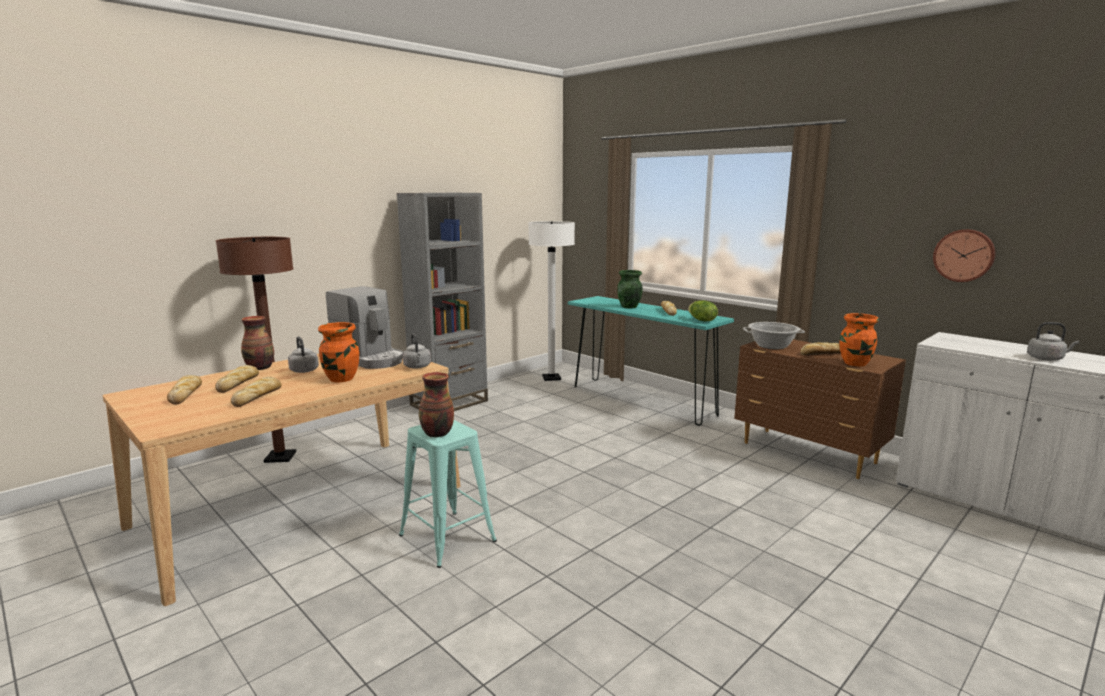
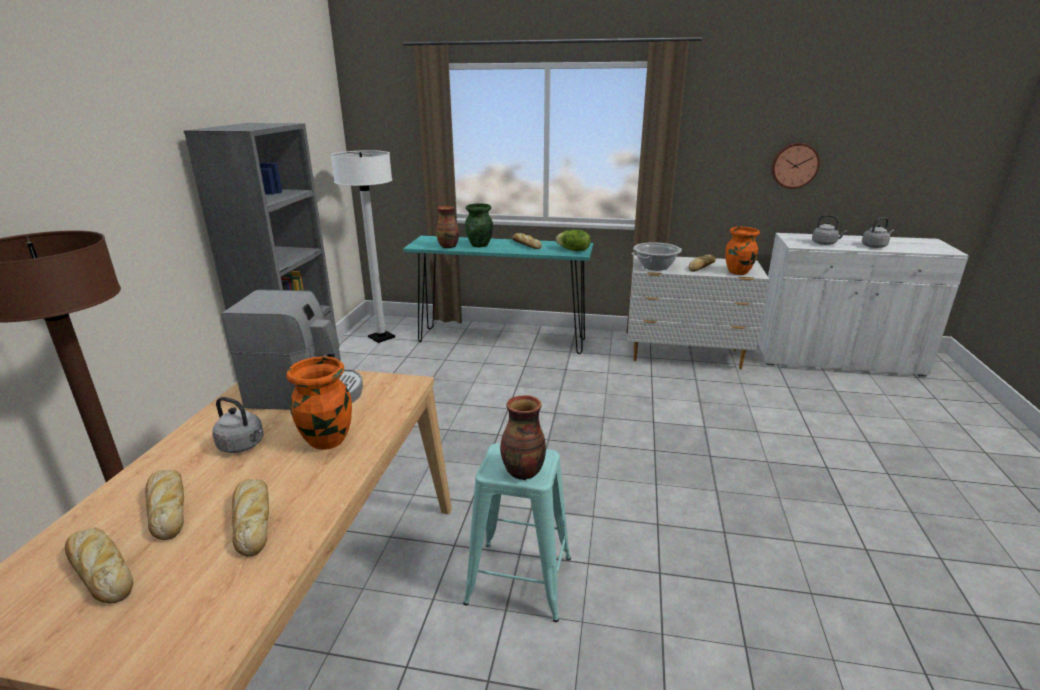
camera: 35 degrees left, 10 degrees up
vase [241,316,274,370] -> vase moved to [436,206,459,249]
grey kettle [403,333,431,369] -> grey kettle moved to [812,215,847,245]
brown dresser [734,339,906,479] -> white dresser [628,256,769,369]

